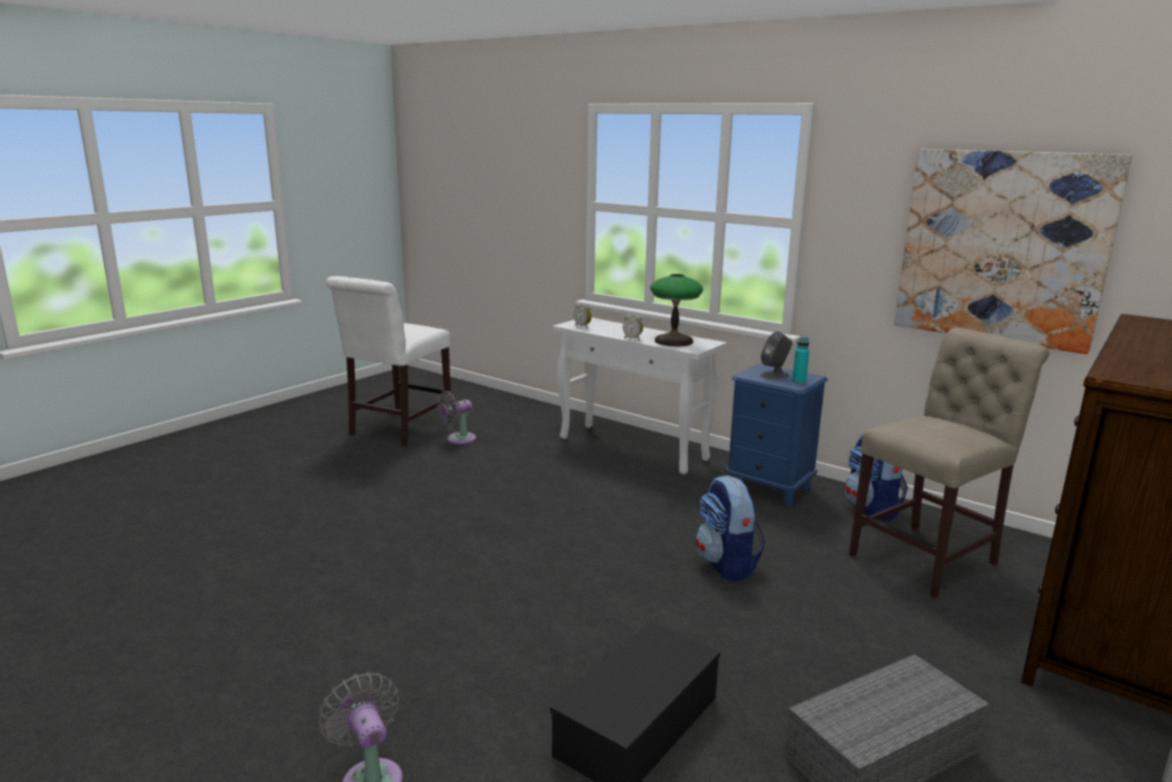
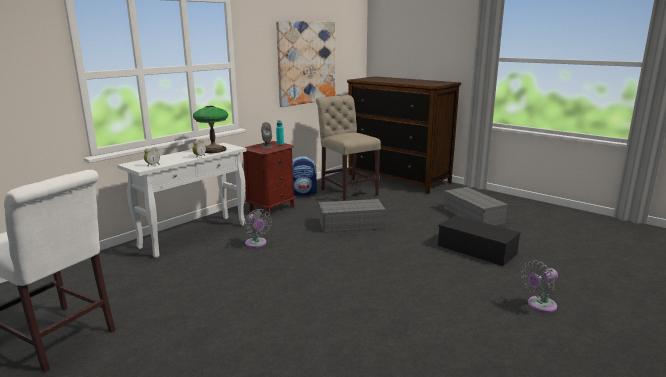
camera: 85 degrees left, 0 degrees up
grey fan [437,391,476,445] -> grey fan moved to [244,209,272,248]
backpack [696,475,765,582] -> grey storage box [319,199,386,233]
blue nightstand [725,363,828,506] -> brown nightstand [243,141,296,217]

